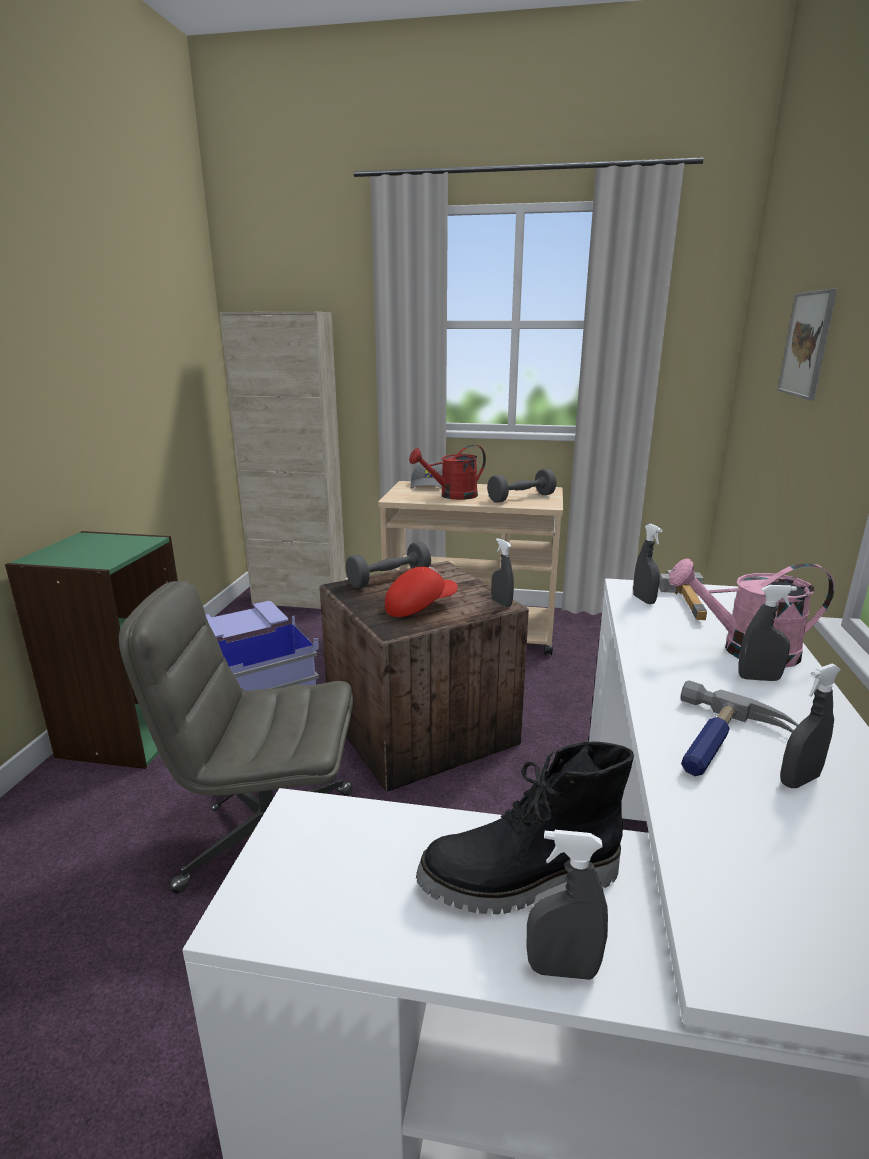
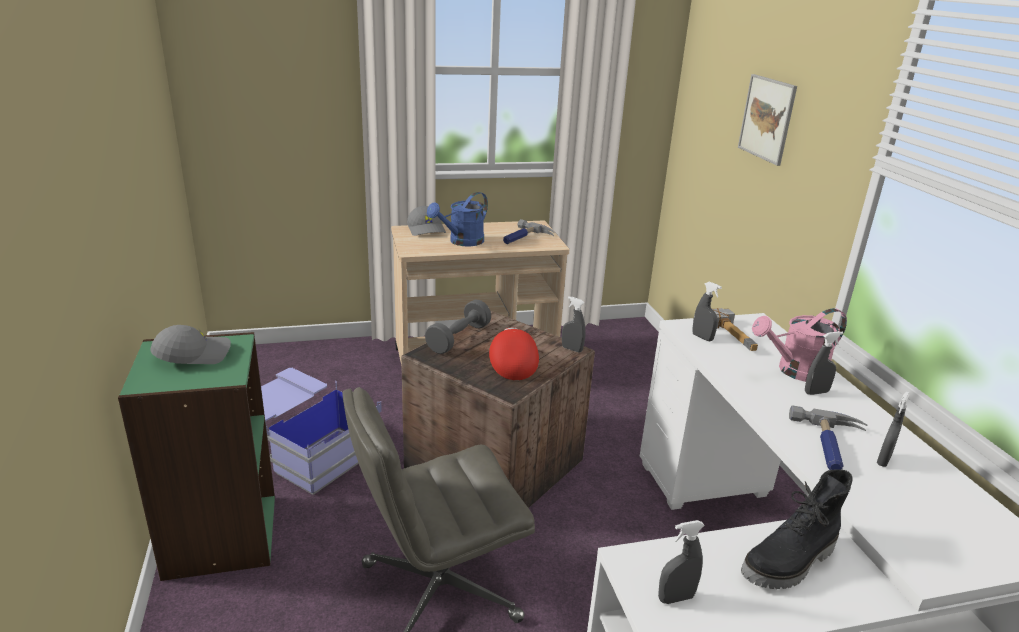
camera: 25 degrees left, 5 degrees up
beige cabinet [219,312,346,609] -> none
red cap [385,566,458,617] -> red cap turned 45 degrees counterclockwise [489,327,539,380]
red watering can [409,445,486,500] -> blue watering can [427,192,488,246]
grey dumbbell [487,469,557,503] -> hammer [503,219,554,244]
grey spray bottle [527,830,608,980] -> grey spray bottle moved to [658,520,705,604]
none -> grey cap [150,325,231,364]

